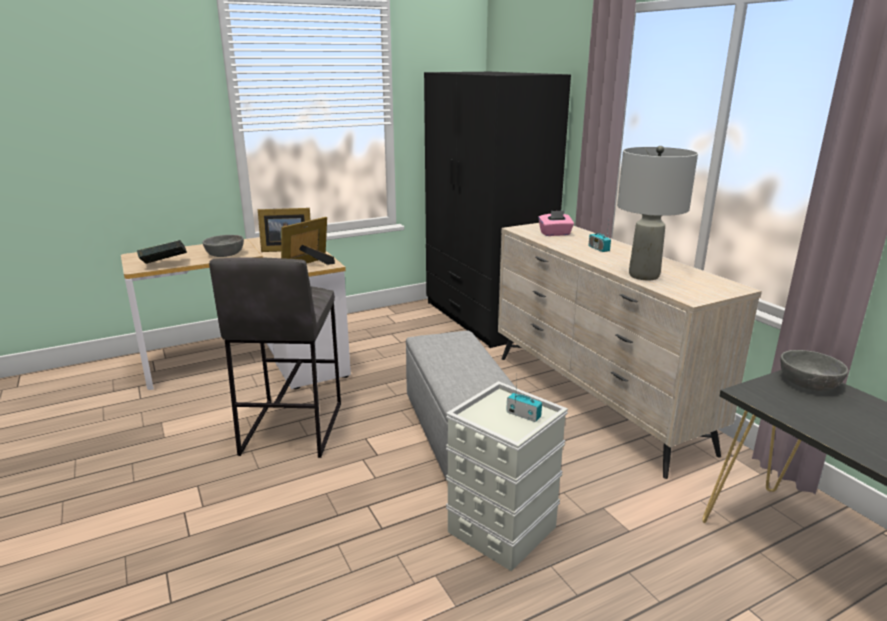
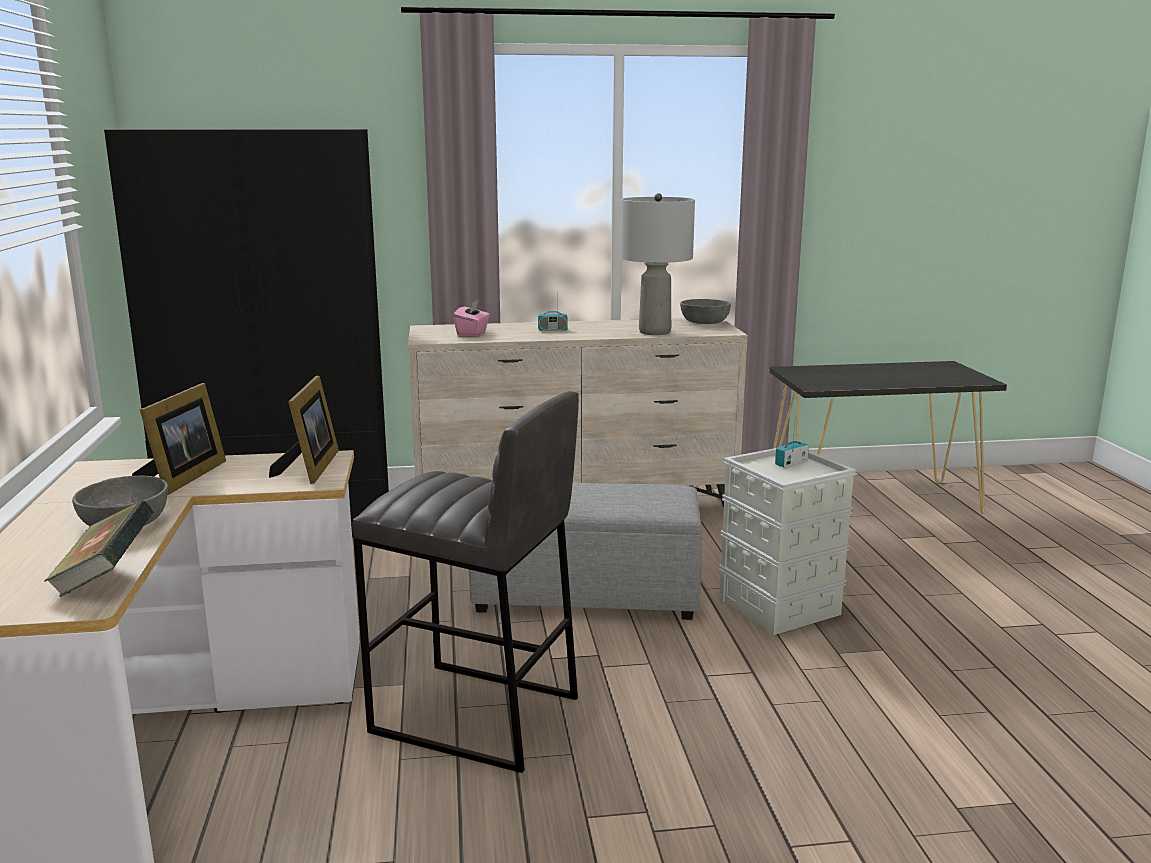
camera: 70 degrees left, 5 degrees down
picture frame [281,217,335,265] -> picture frame turned 150 degrees counterclockwise [269,376,339,484]
grey bowl [781,350,848,391] -> grey bowl moved to [680,299,731,324]

